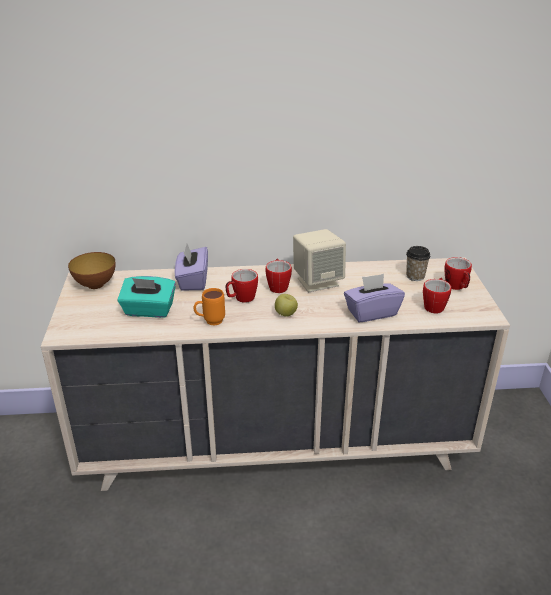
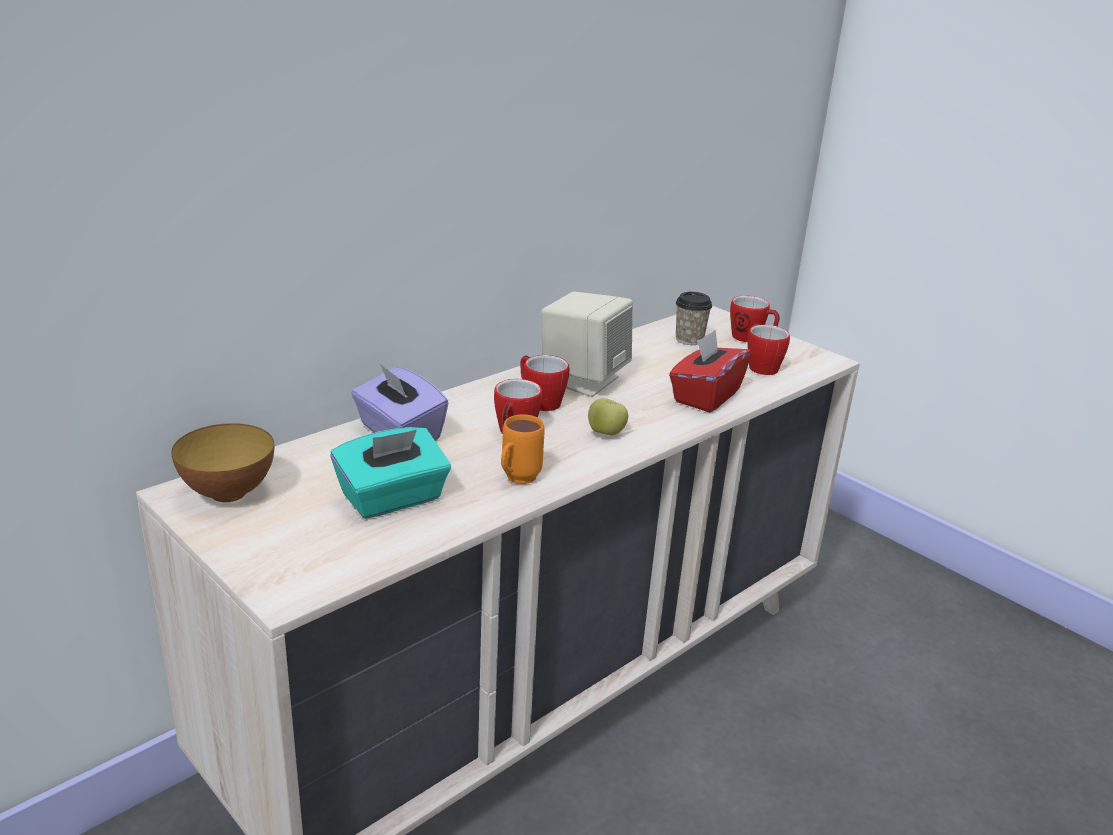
camera: 40 degrees left, 5 degrees down
purple tissue box [344,274,405,322] -> red tissue box [669,330,751,413]

